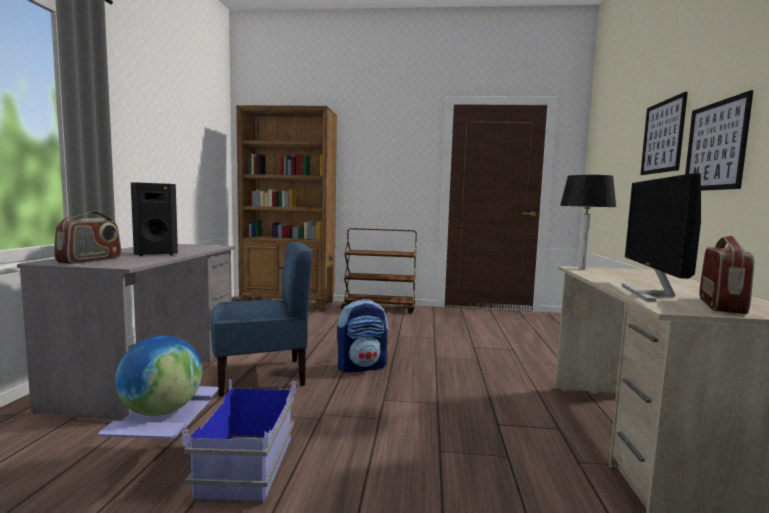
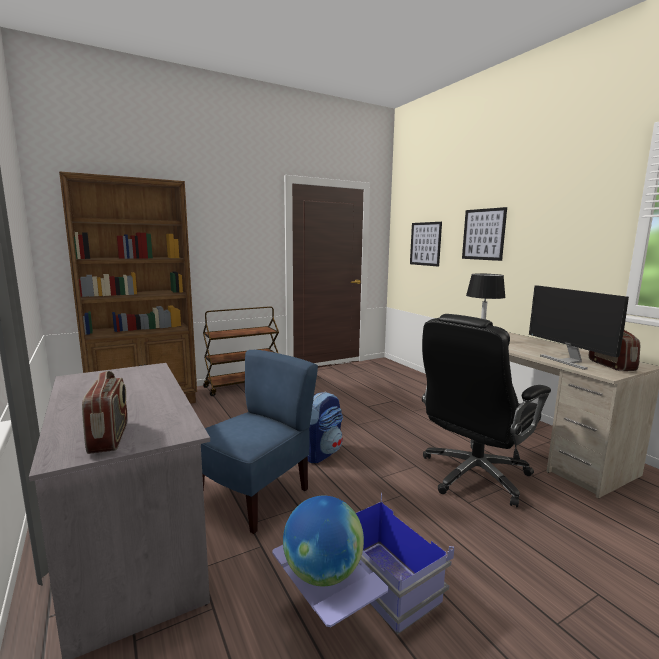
camera: 35 degrees left, 5 degrees up
black speaker [131,182,178,256] -> none
picture [685,90,753,191] -> picture moved to [410,222,442,267]
none -> black office chair [422,314,551,507]

